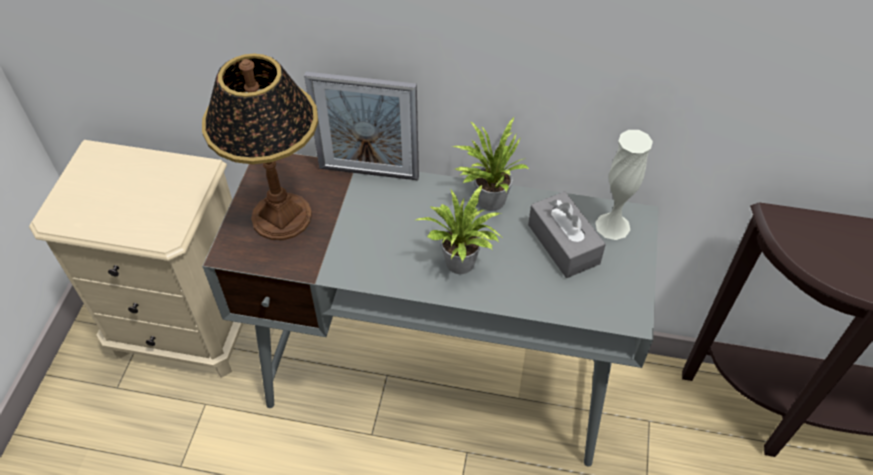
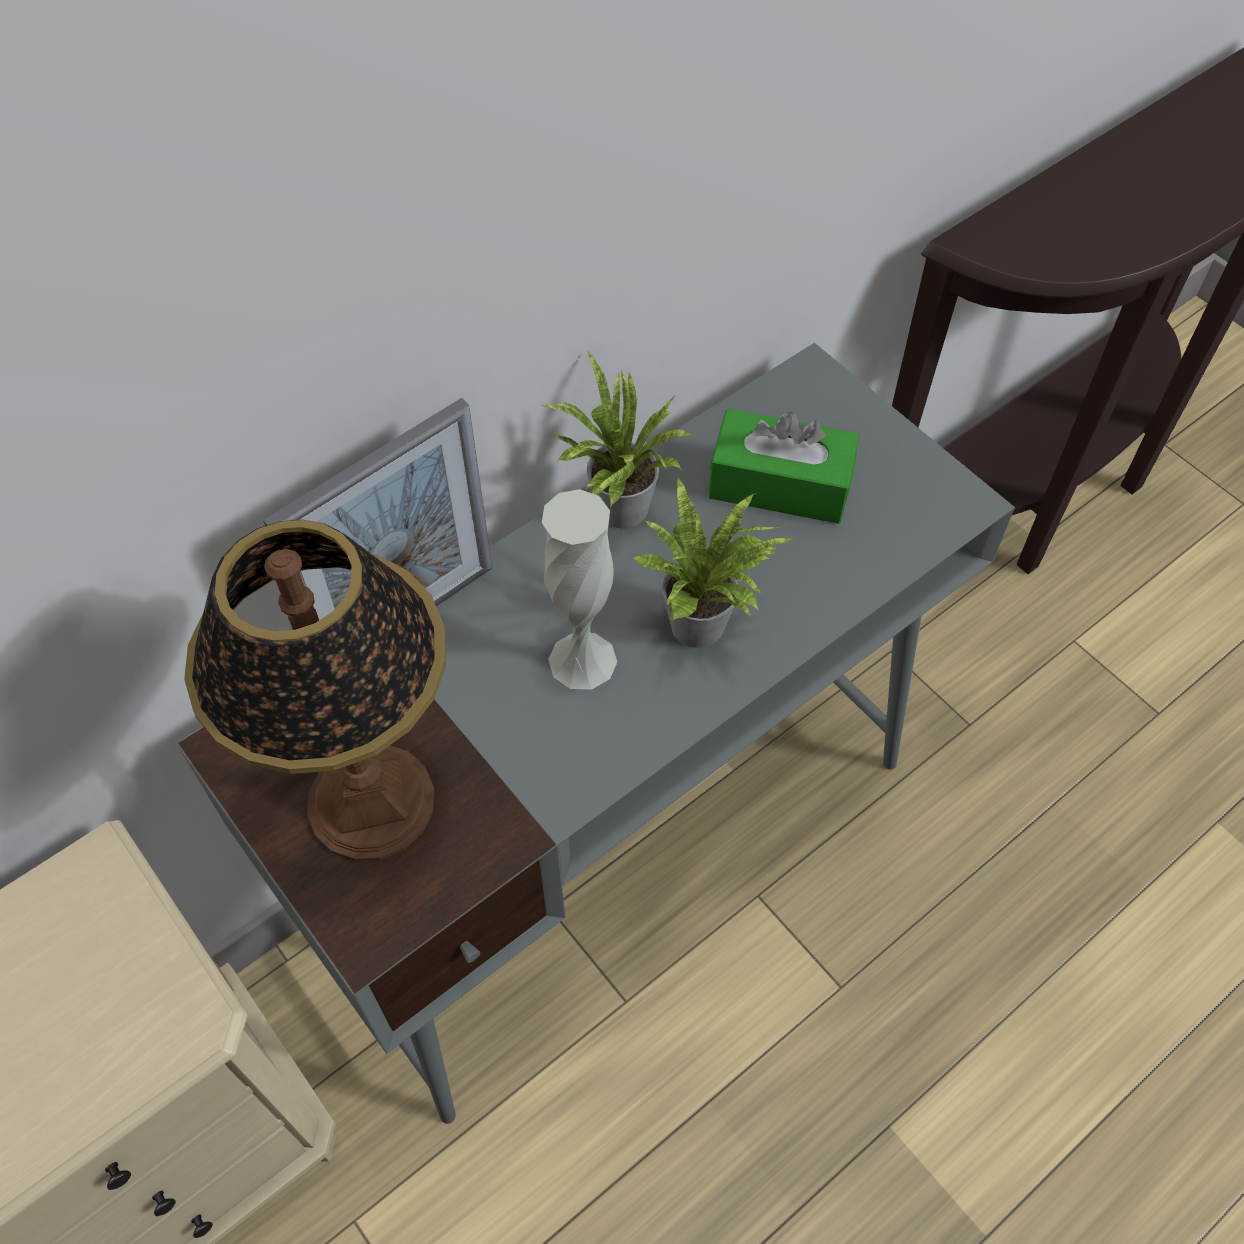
camera: 50 degrees left, 5 degrees up
grey tissue box [528,191,606,278] -> green tissue box [708,409,859,524]
white vase [595,130,653,240] -> white vase moved to [542,489,617,690]

